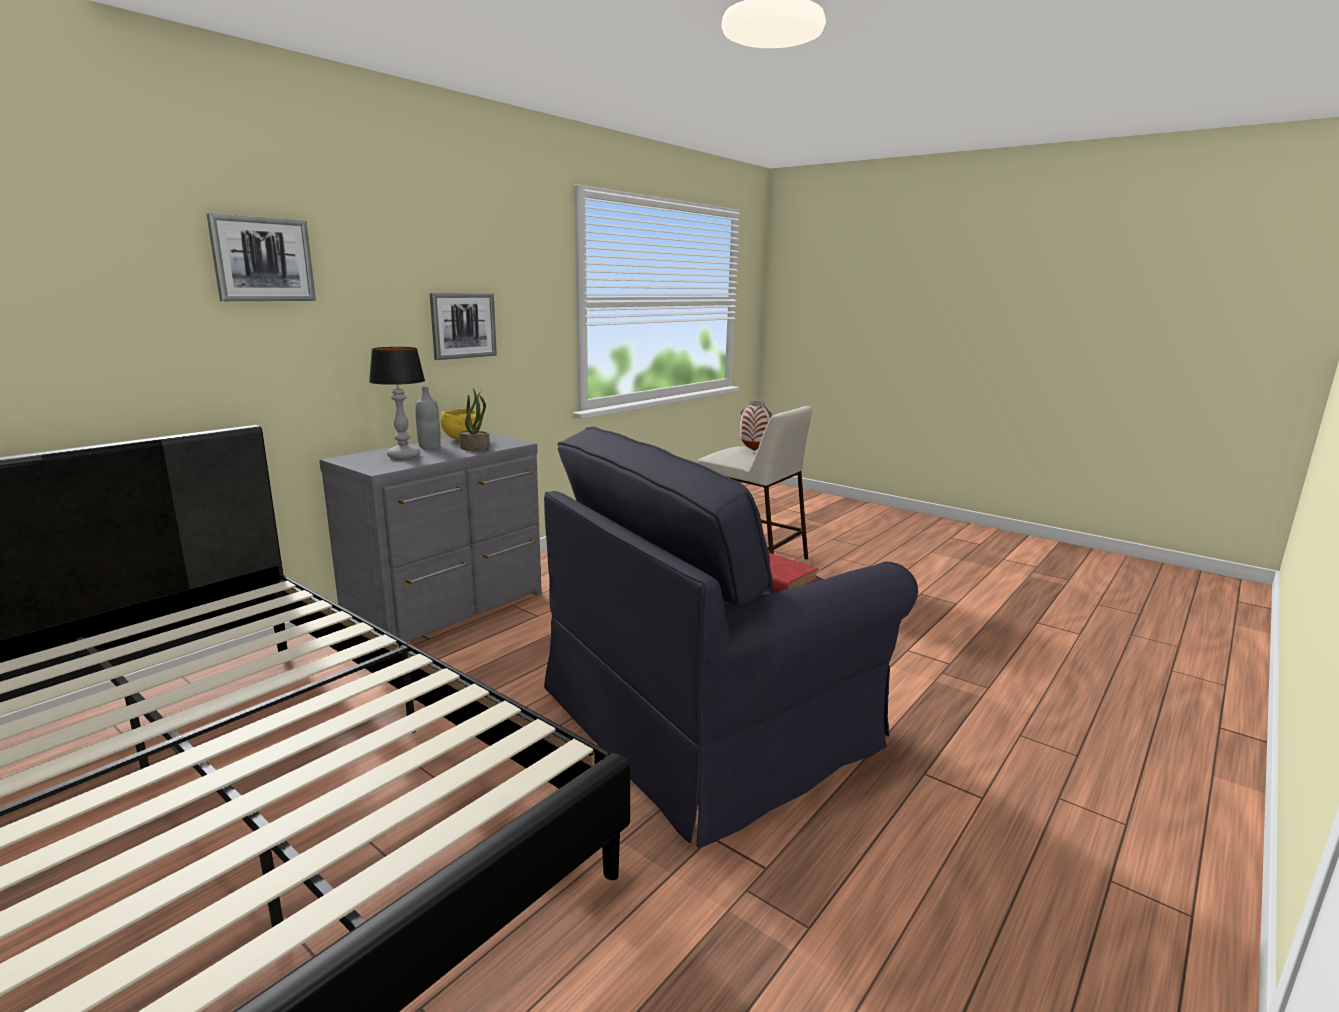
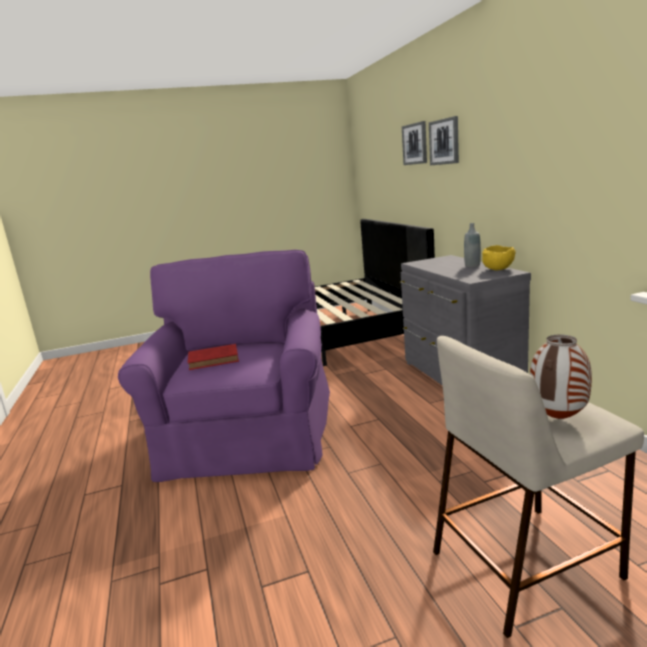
camera: 125 degrees right, 0 degrees up
table lamp [369,347,425,459] -> none
picture [430,293,497,360] -> picture moved to [402,121,427,165]
potted plant [459,388,490,451] -> none
black armchair [544,427,918,848] -> purple armchair [118,250,330,482]

